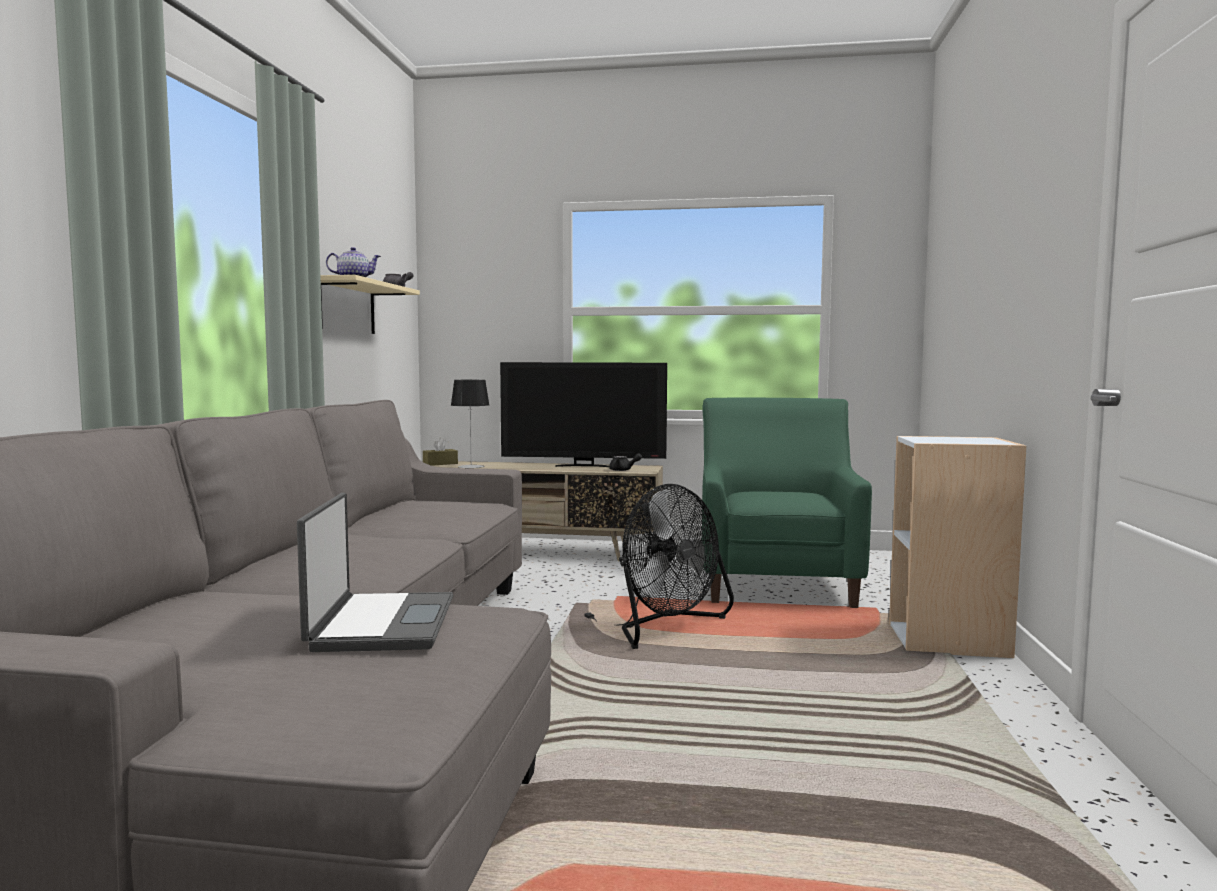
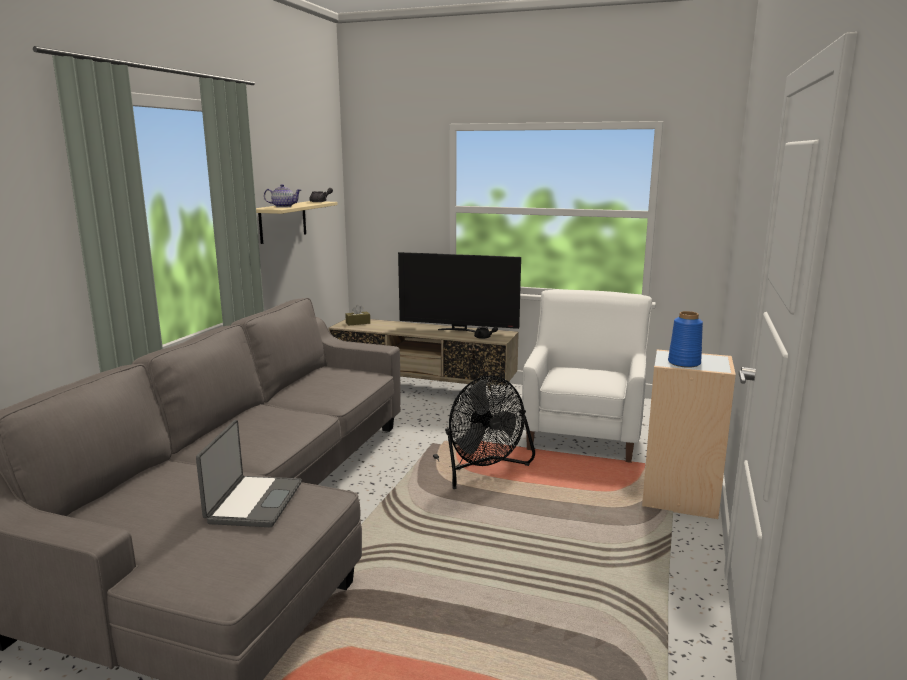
camera: 10 degrees right, 10 degrees up
table lamp [451,380,489,468] -> none
green armchair [702,398,872,608] -> white armchair [522,290,652,463]
none -> blue vase [668,311,703,368]

